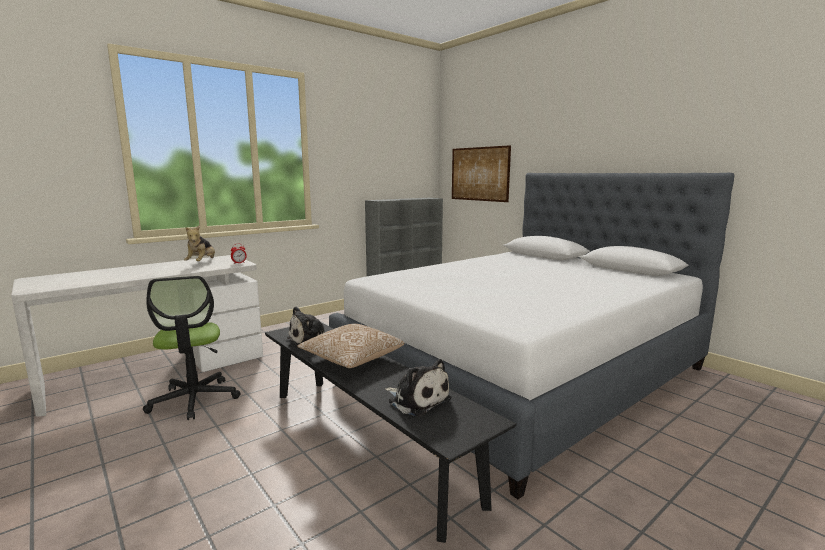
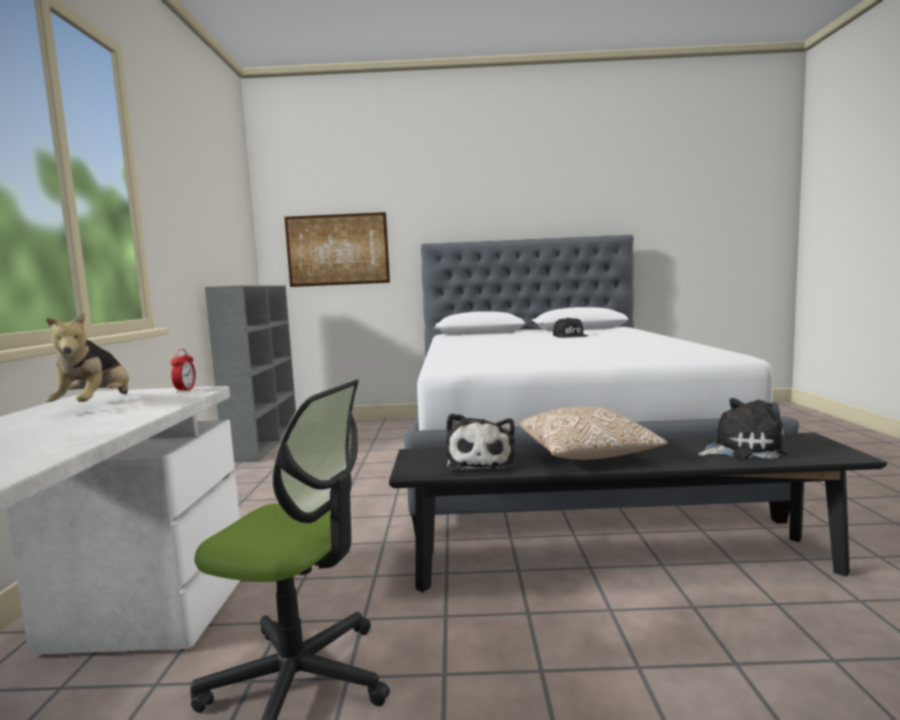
camera: 50 degrees left, 5 degrees down
plush toy [184,226,215,261] -> plush toy turned 45 degrees clockwise [45,312,129,402]
none -> black cap [553,318,588,338]

